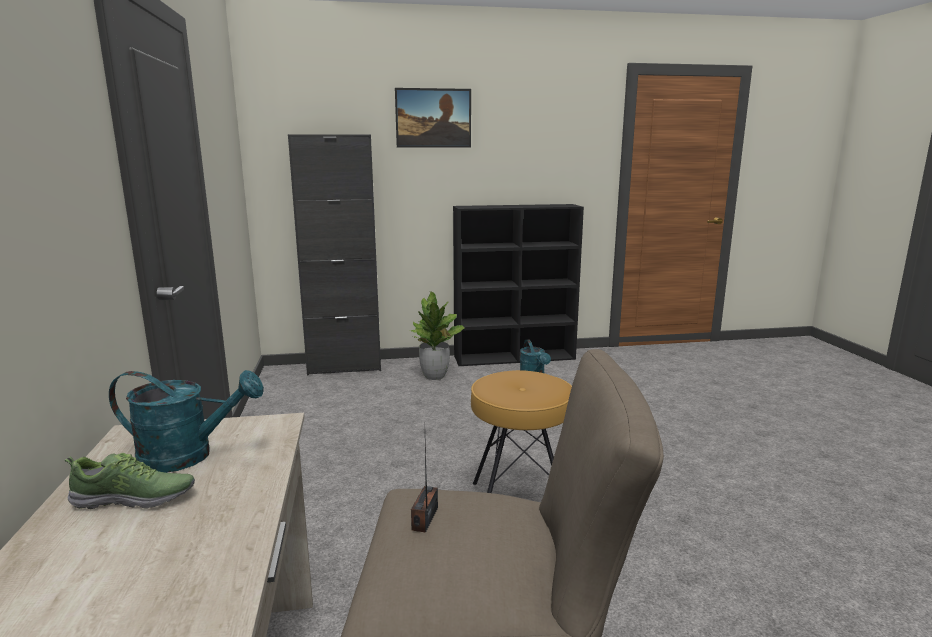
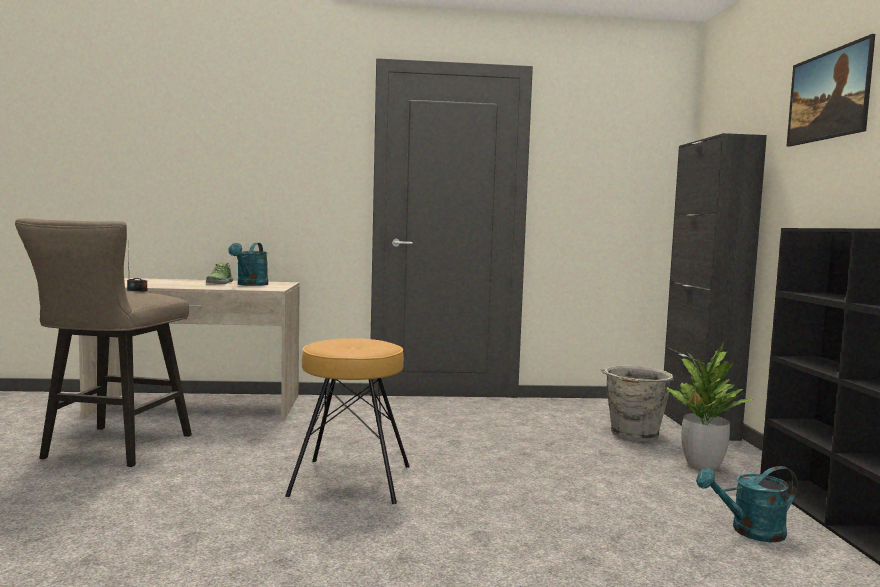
camera: 95 degrees right, 10 degrees down
none -> grey bucket [600,366,674,441]

